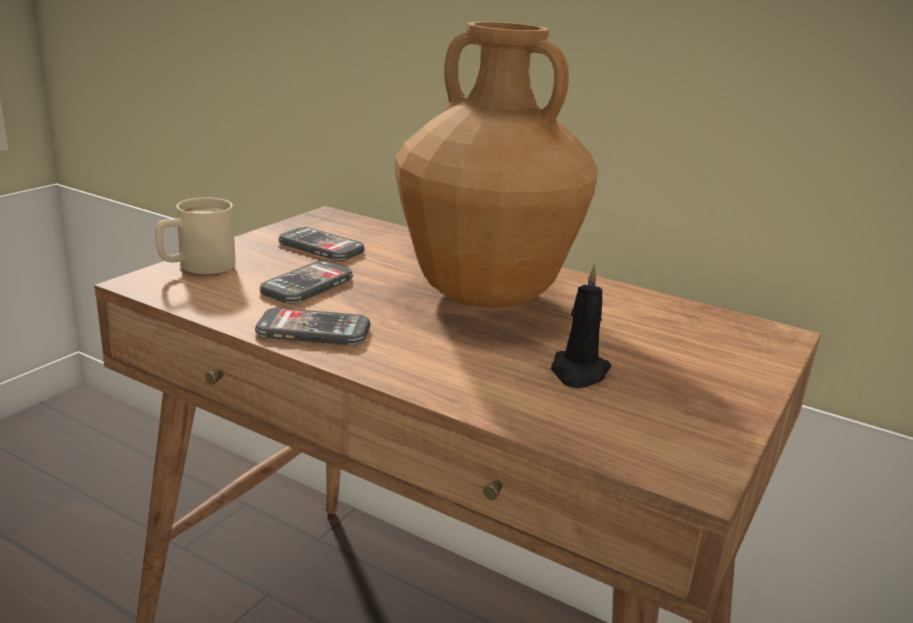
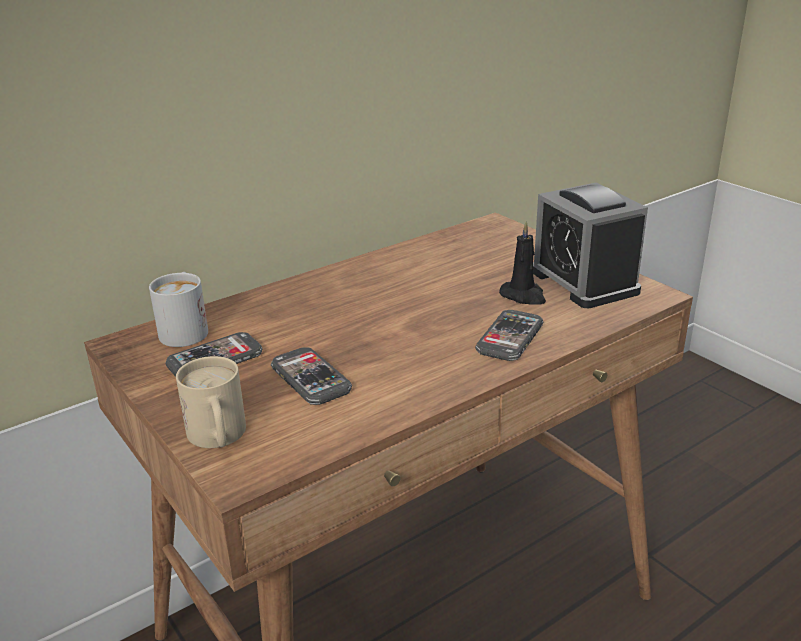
camera: 65 degrees left, 5 degrees up
phone [255,308,371,345] -> phone moved to [475,310,543,361]
brown vase [394,22,598,308] -> none
none -> white mug [149,272,208,347]
none -> alarm clock [533,183,648,308]

